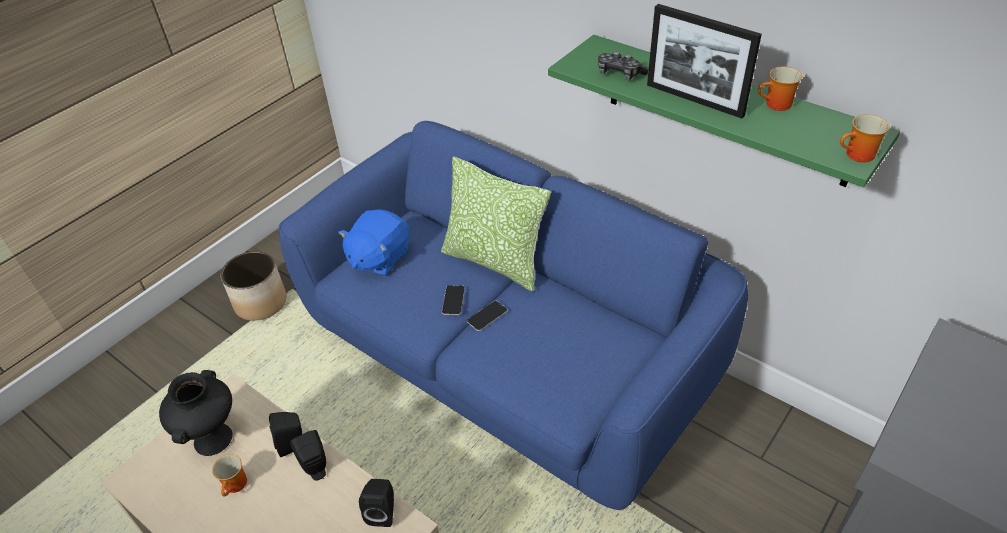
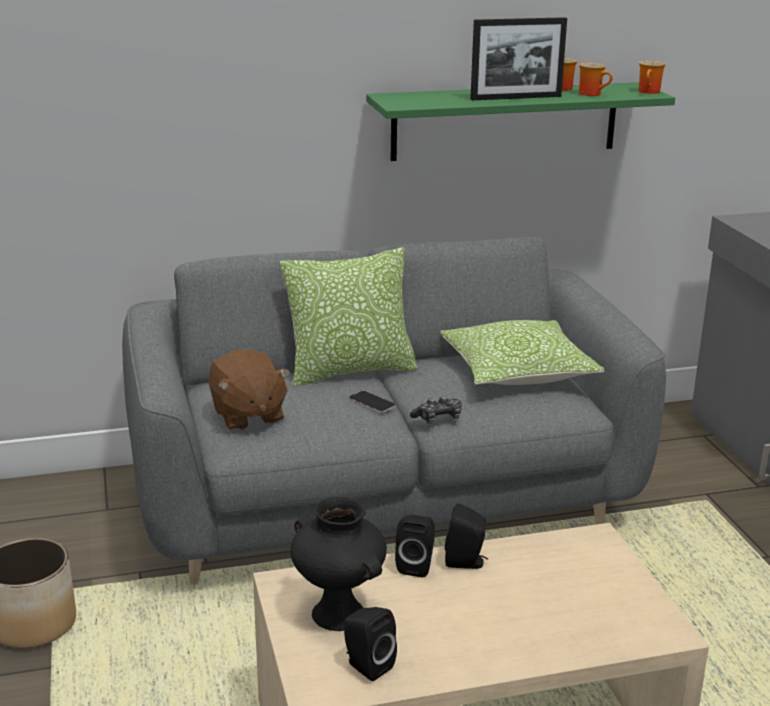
camera: 55 degrees left, 20 degrees down
mug [212,454,247,496] -> mug moved to [579,63,613,96]
blue sofa [279,121,748,510] -> grey sofa [122,237,666,585]
blue plush toy [338,209,409,277] -> brown plush toy [208,350,290,431]
black speaker [359,479,394,527] -> black speaker moved to [344,607,397,681]
phone [467,301,508,331] -> none
game controller [598,51,648,80] -> game controller moved to [410,396,462,424]
none -> pillow [440,320,604,385]

